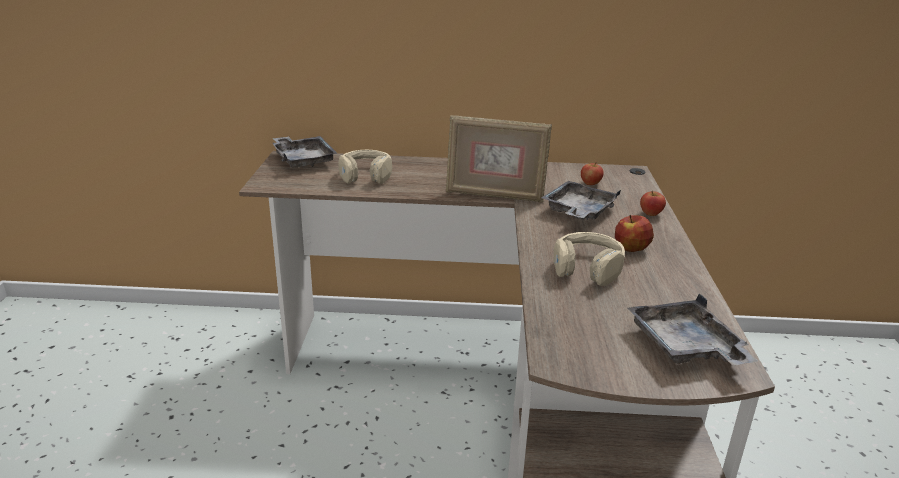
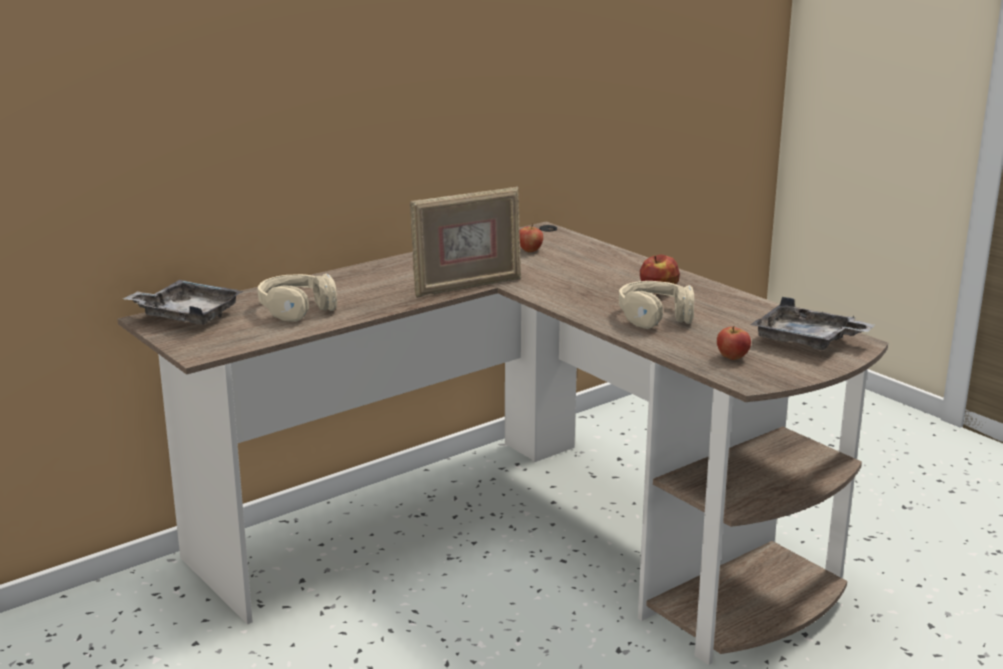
camera: 40 degrees left, 5 degrees down
grey tray [541,181,621,220] -> none
apple [640,191,666,216] -> apple moved to [717,326,751,360]

